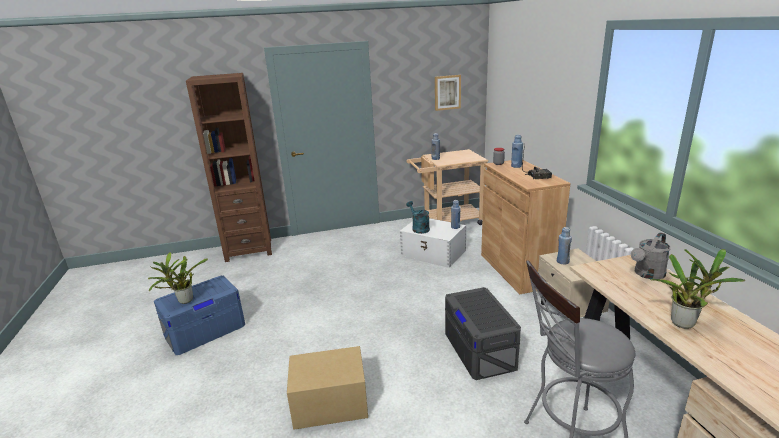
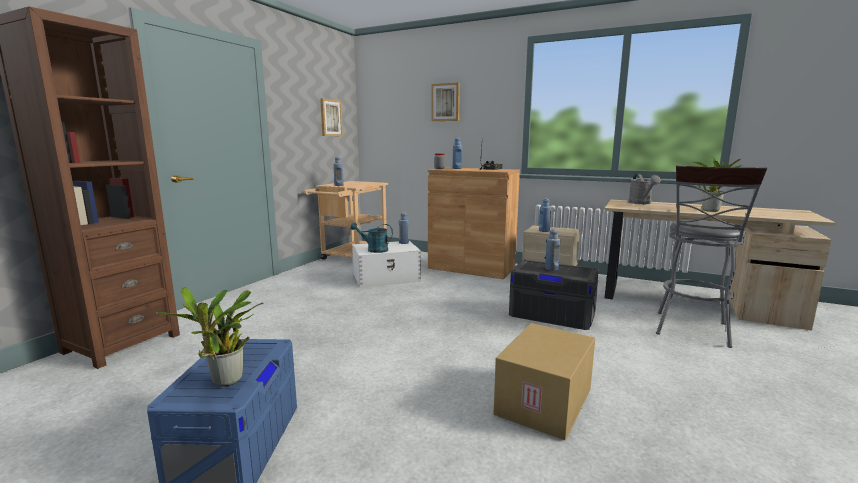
camera: 50 degrees left, 10 degrees down
none -> picture [431,82,460,121]
none -> blue bottle [545,229,560,271]

